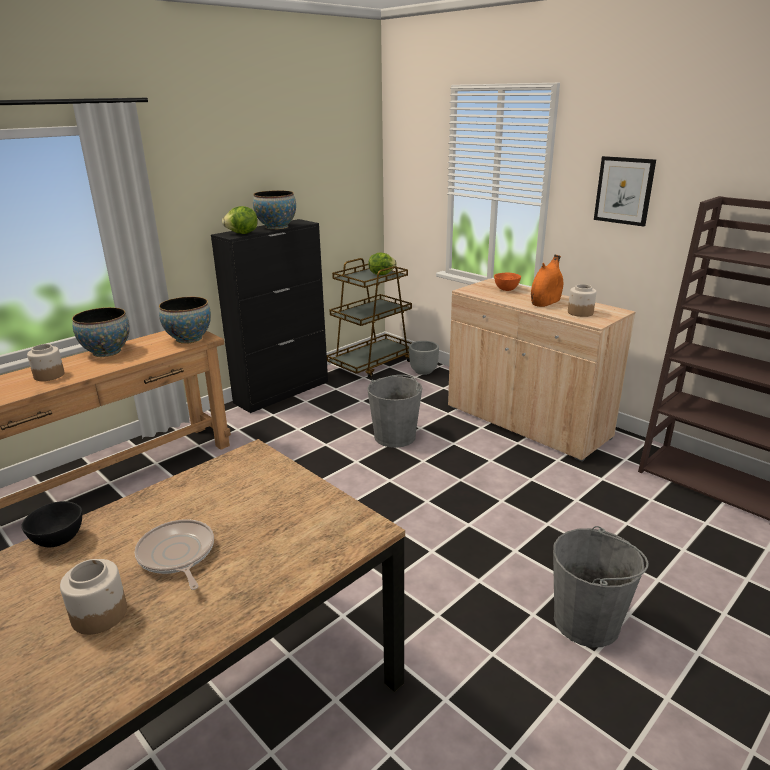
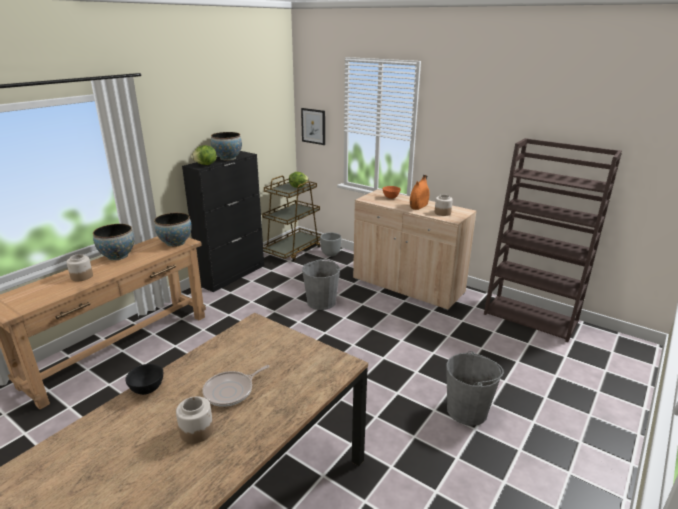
camera: 10 degrees left, 0 degrees up
frying pan [135,519,214,590] -> frying pan turned 90 degrees counterclockwise [202,365,270,407]
picture [594,156,656,227] -> picture moved to [301,108,325,145]

